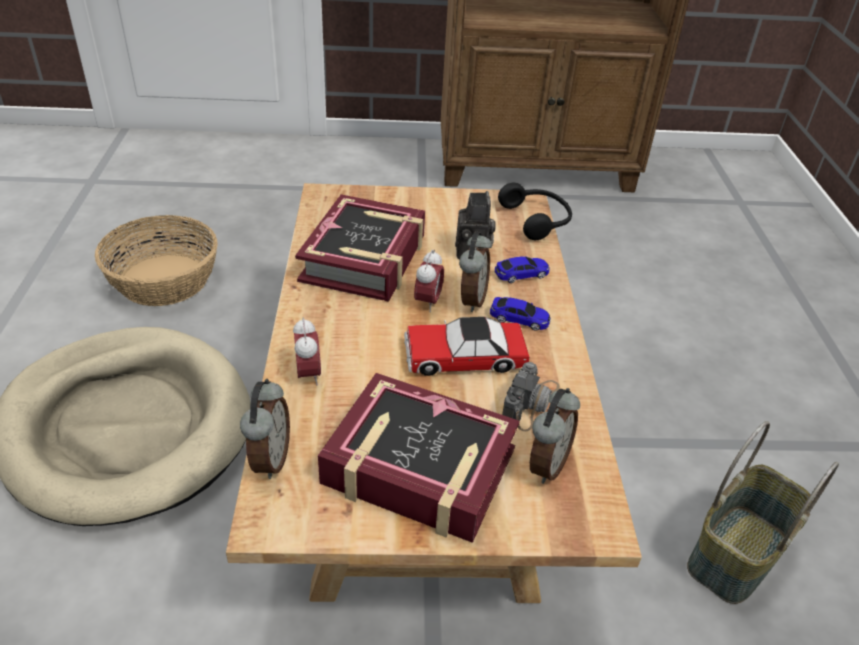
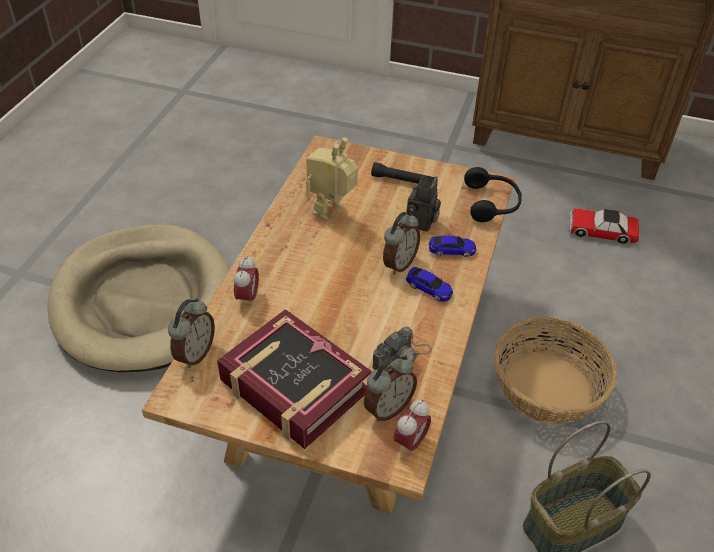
camera: 20 degrees right, 5 degrees up
basket [95,215,218,306] -> basket moved to [494,317,617,424]
book [295,194,425,302] -> toy robot [306,137,358,220]
toy car [404,317,530,376] -> toy car moved to [569,208,639,244]
alarm clock [414,250,444,312] -> alarm clock moved to [394,400,431,456]
none -> black flashlight [371,162,427,184]

